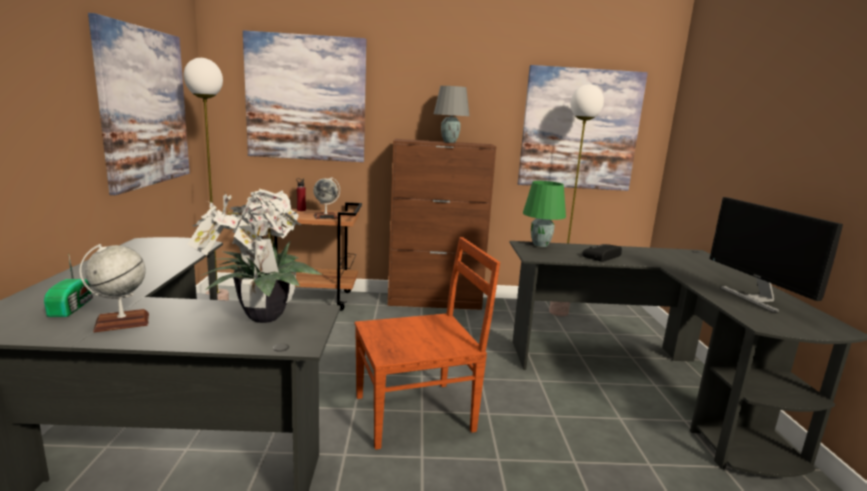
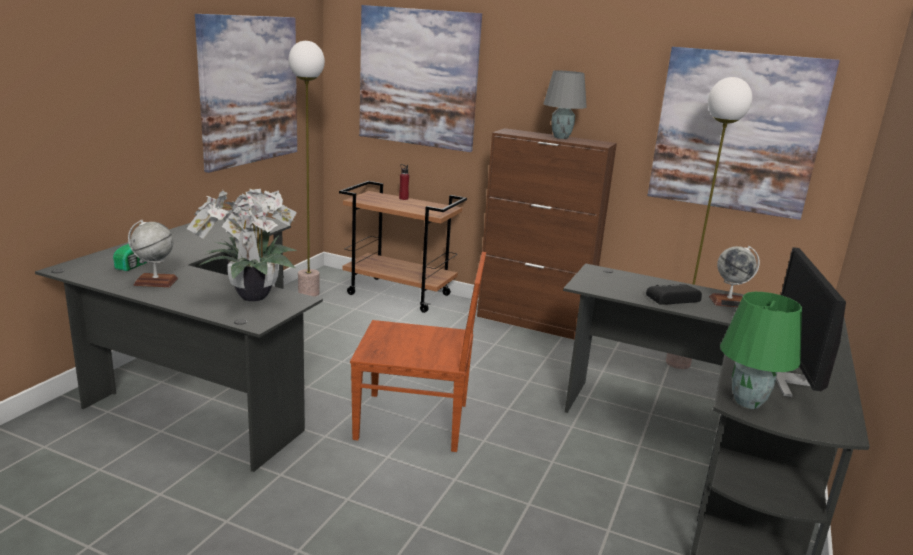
camera: 25 degrees right, 5 degrees up
globe [313,177,340,219] -> globe moved to [709,246,760,307]
green table lamp [523,181,566,247] -> green table lamp moved to [720,292,802,409]

